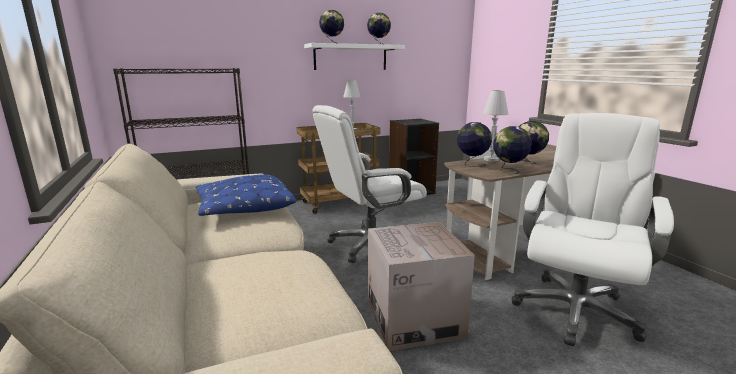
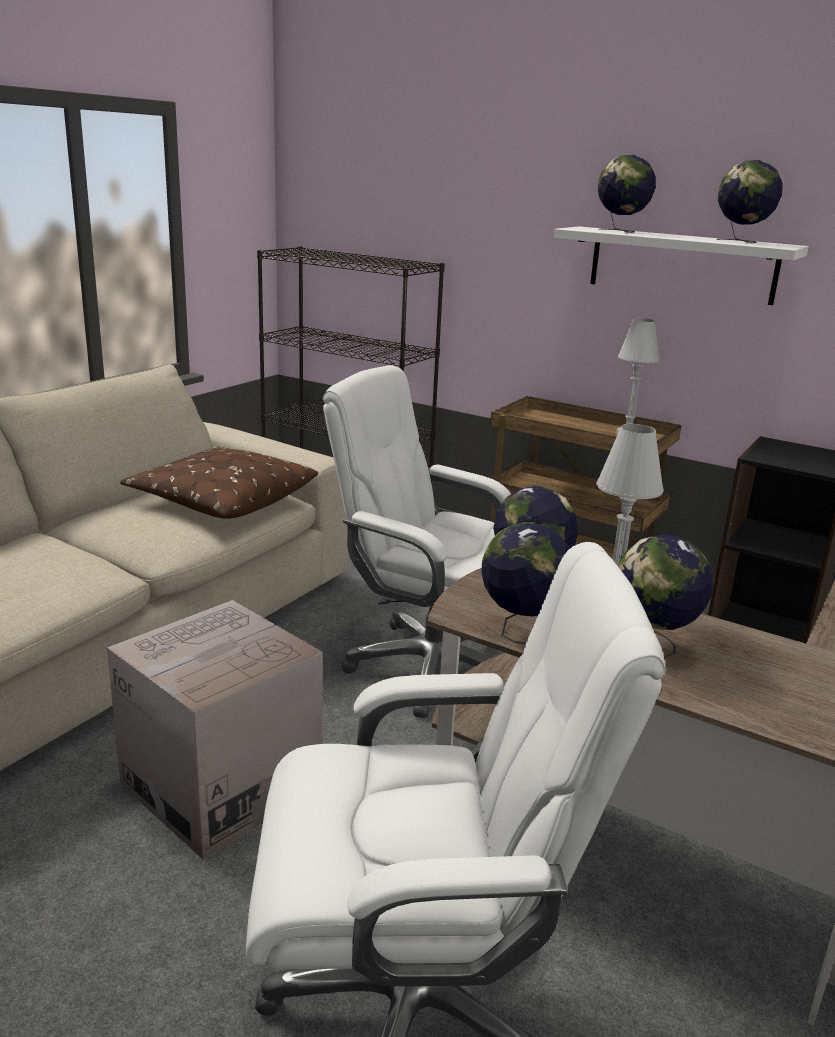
camera: 55 degrees right, 5 degrees up
blue pillow [195,174,297,216] -> brown pillow [120,447,318,519]

